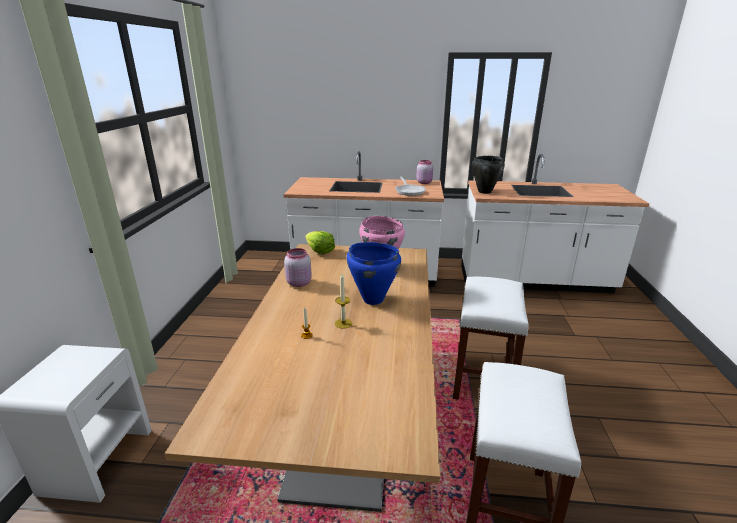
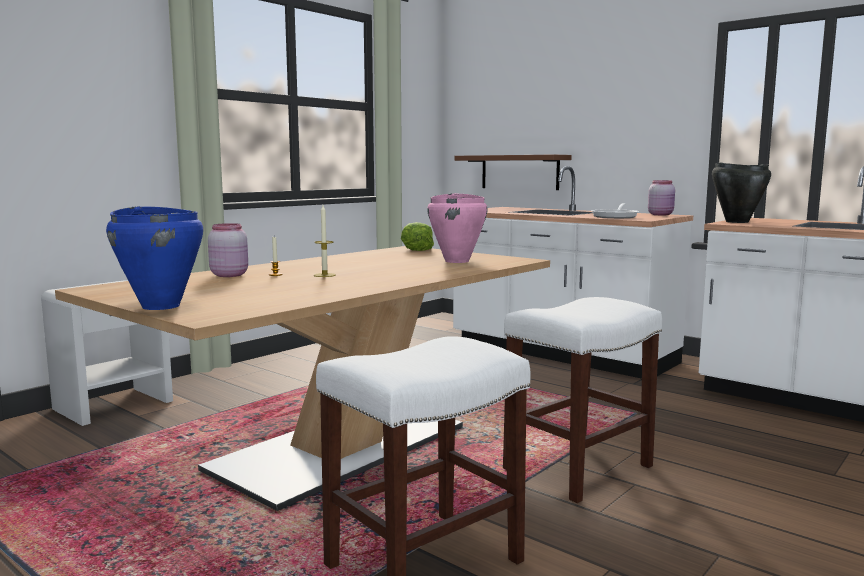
camera: 35 degrees right, 15 degrees down
pink jar [284,248,312,287] -> pink jar moved to [208,223,248,277]
blue cooking pot [347,242,401,305] -> blue cooking pot moved to [106,206,203,310]
none -> brown shelf [454,155,572,190]

